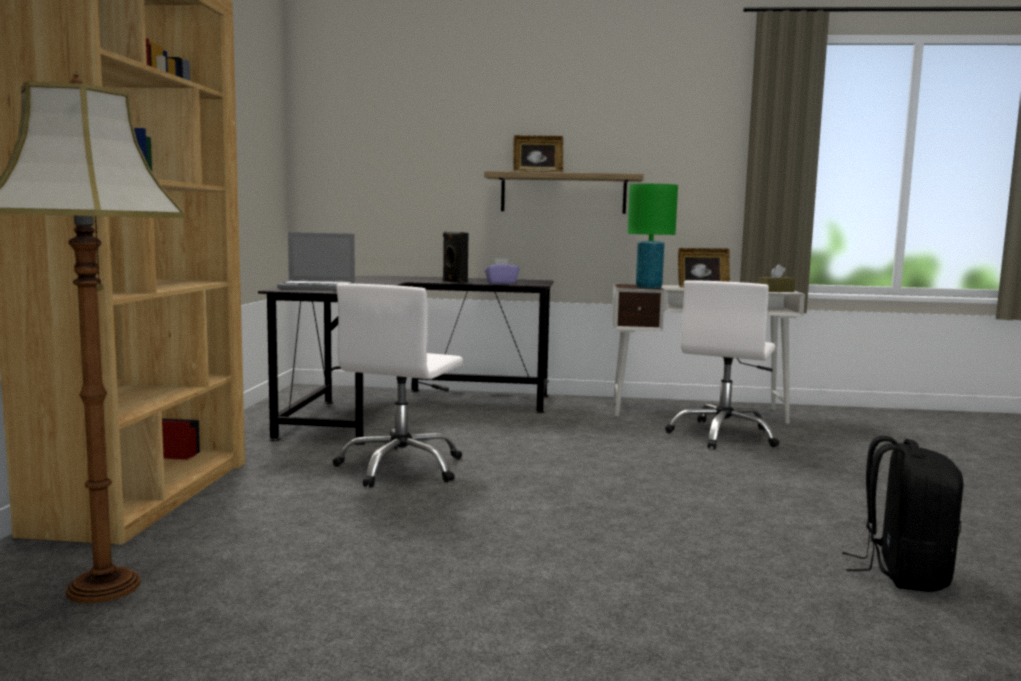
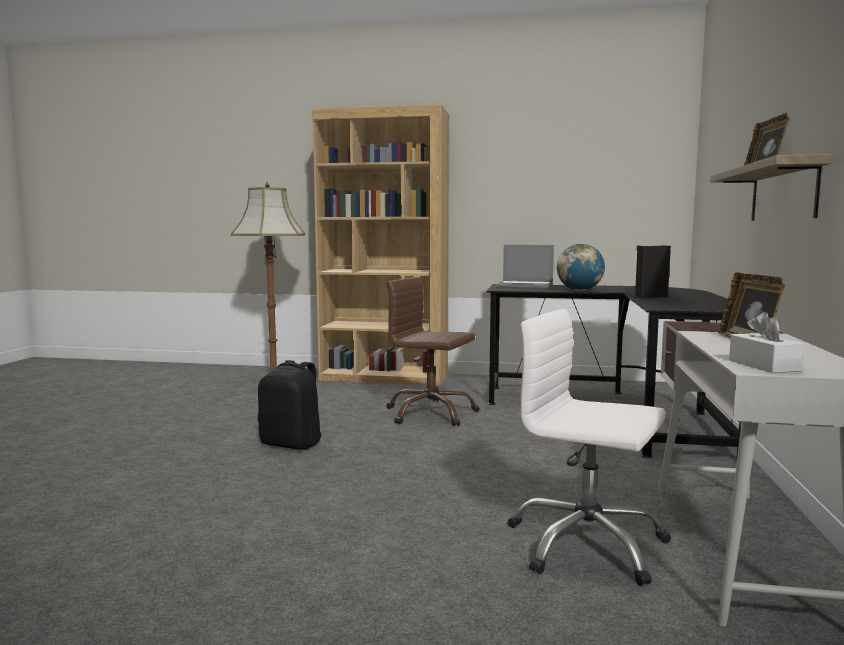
camera: 95 degrees right, 0 degrees up
laptop [277,232,355,291] -> laptop turned 75 degrees counterclockwise [496,245,554,289]
white office chair [333,283,463,488] -> brown office chair [386,277,479,426]
purple tissue box [485,258,519,284] -> none
green table lamp [628,184,678,289] -> none
brown tissue box [758,264,795,292] -> white tissue box [729,312,805,373]
black backpack [842,436,963,592] -> black backpack moved to [258,360,322,450]
none -> globe [557,244,605,291]

